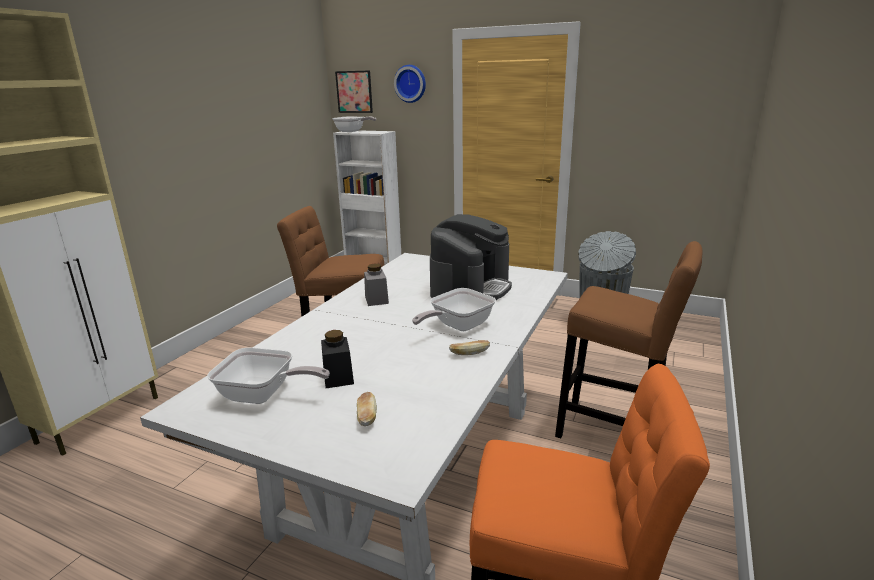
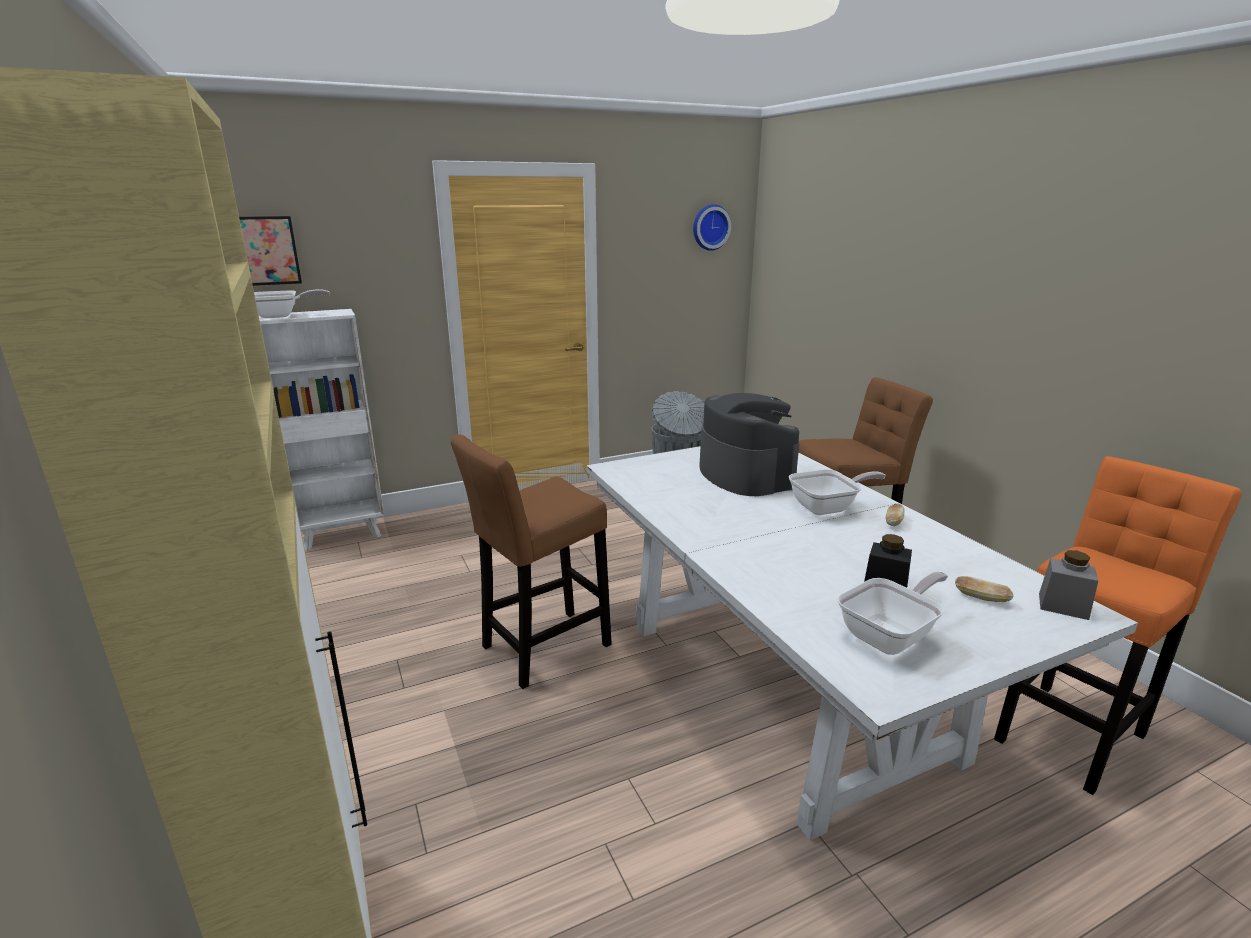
camera: 50 degrees left, 0 degrees up
grey jar [364,264,389,306] -> grey jar moved to [1039,550,1098,620]
wall clock [394,65,426,103] -> wall clock moved to [693,204,731,251]
frying pan [412,288,496,331] -> frying pan turned 105 degrees counterclockwise [789,469,886,515]

